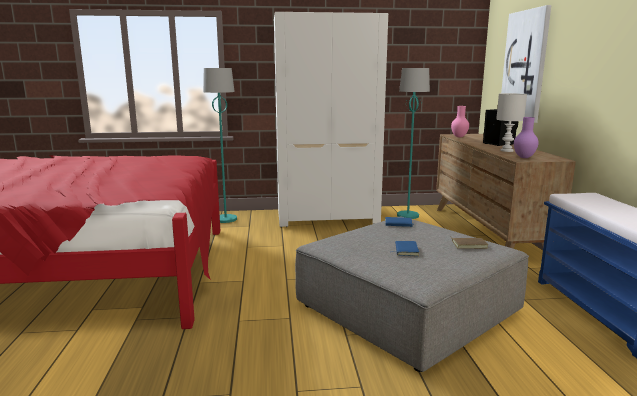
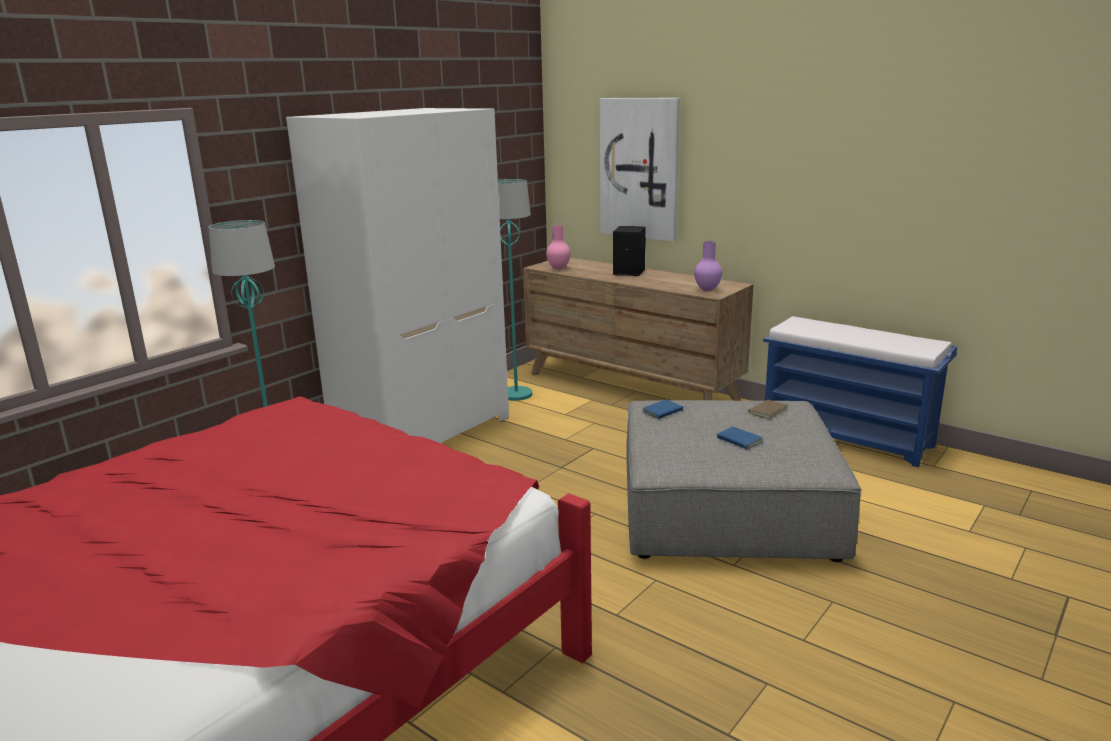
camera: 45 degrees left, 5 degrees up
white table lamp [496,93,527,152] -> none

